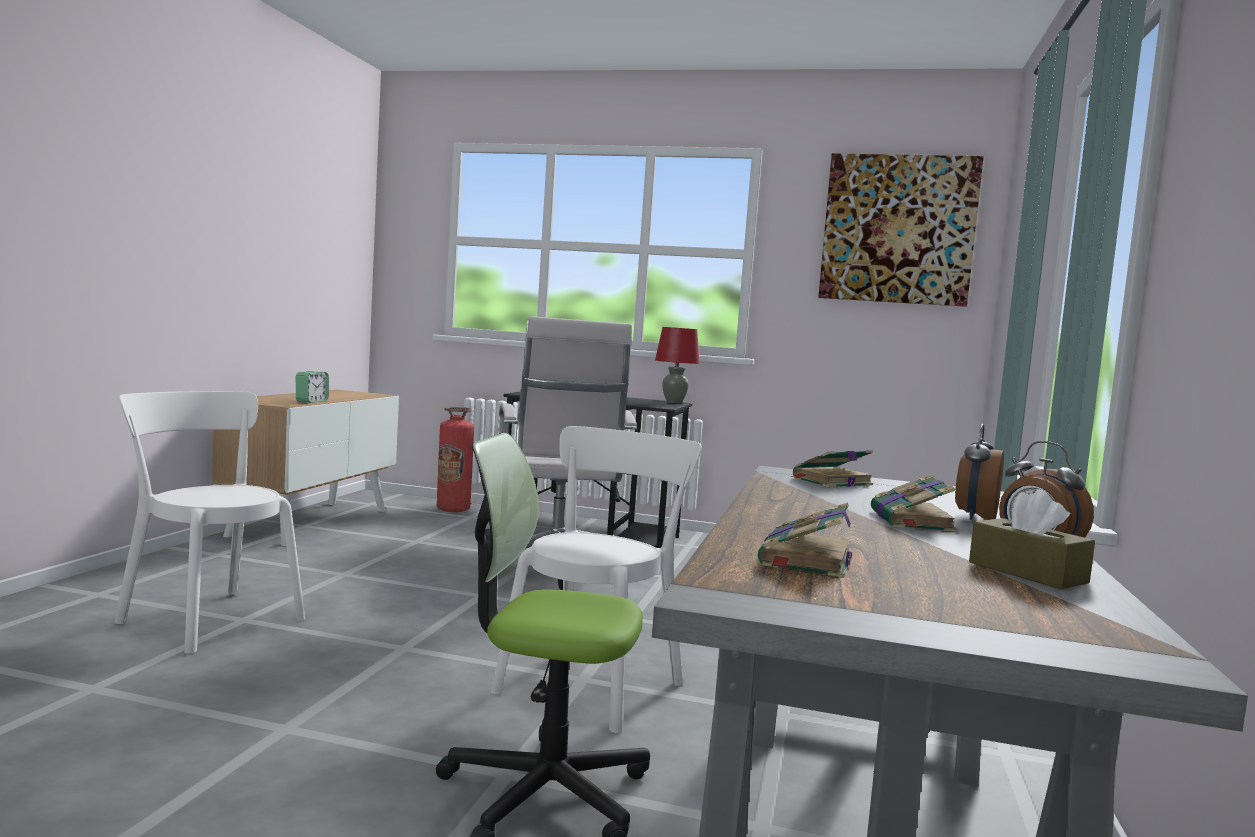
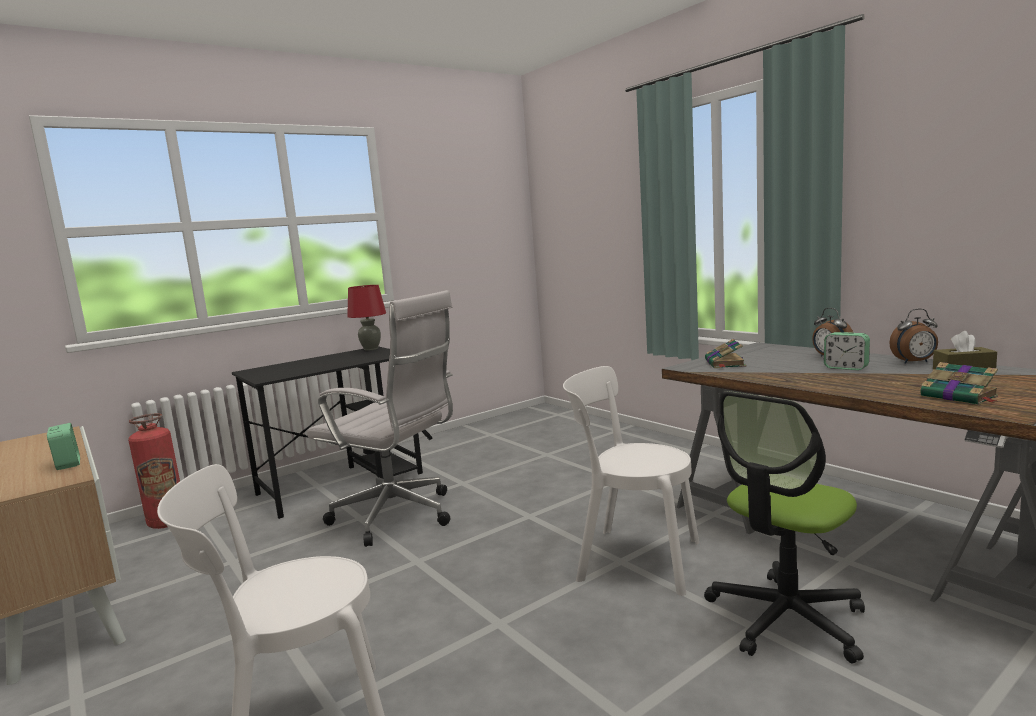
camera: 50 degrees left, 5 degrees up
white chair [491,426,702,733] -> white chair turned 45 degrees counterclockwise [563,366,699,596]
picture [818,153,984,307] -> none
book [871,475,957,532] -> alarm clock [824,332,870,370]

